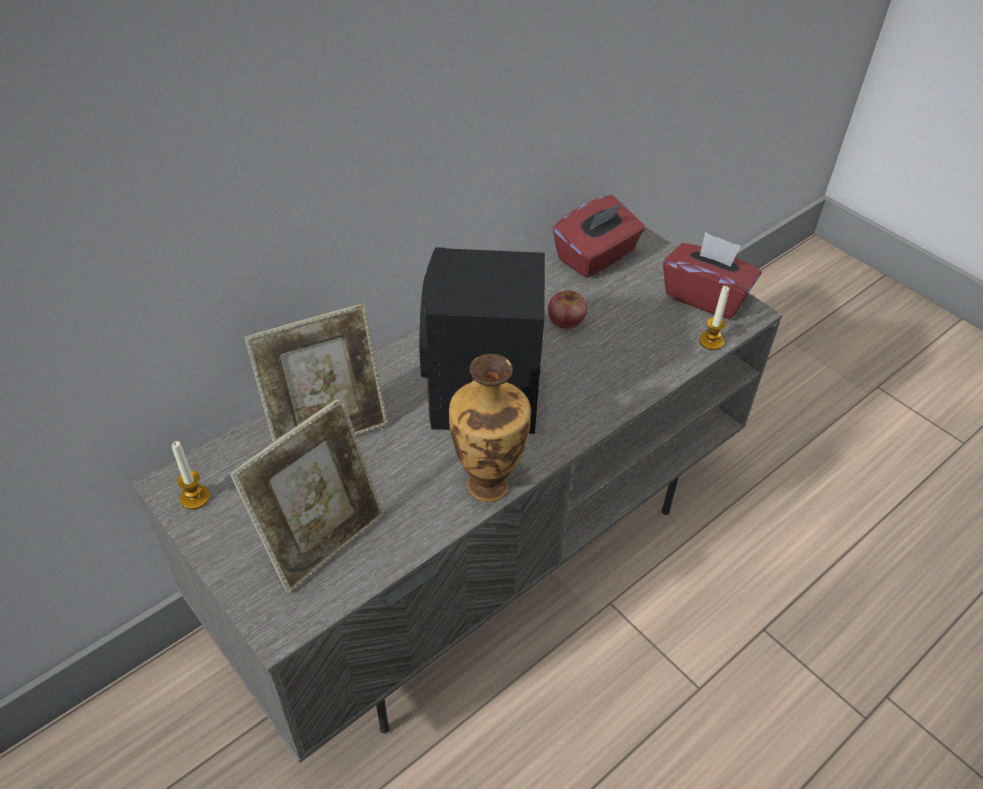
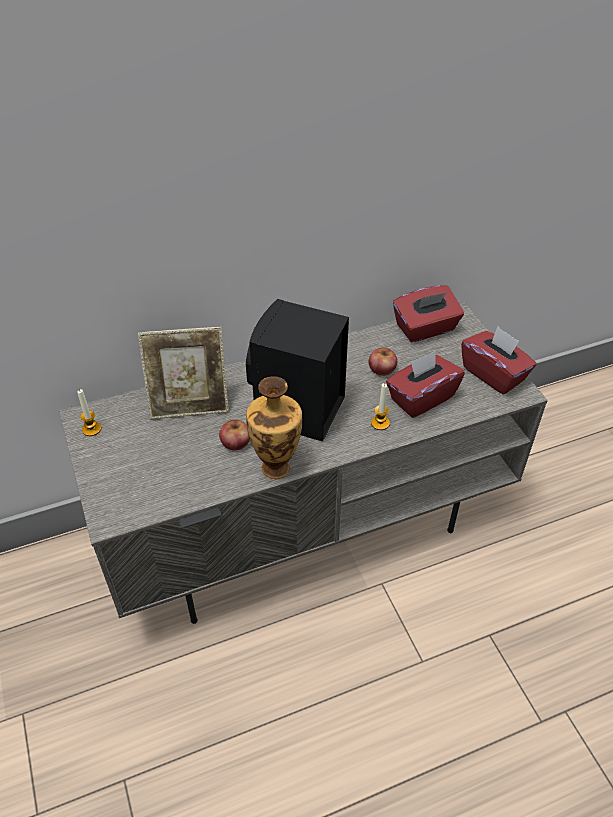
camera: 20 degrees right, 0 degrees up
picture frame [230,397,385,594] -> none
candle [699,286,729,350] -> candle moved to [371,383,390,430]
none -> apple [219,420,250,451]
none -> red tissue box [386,351,465,418]

